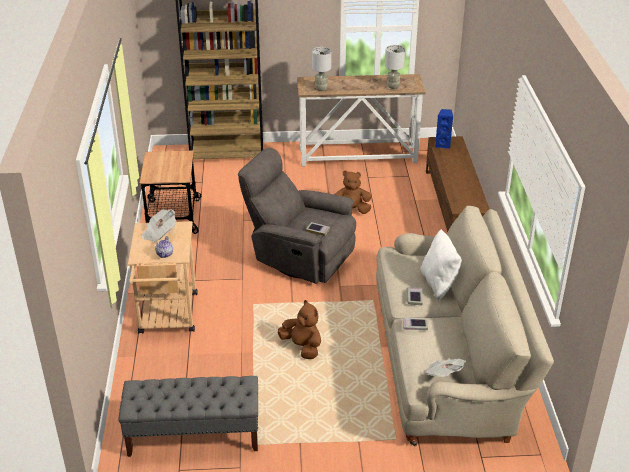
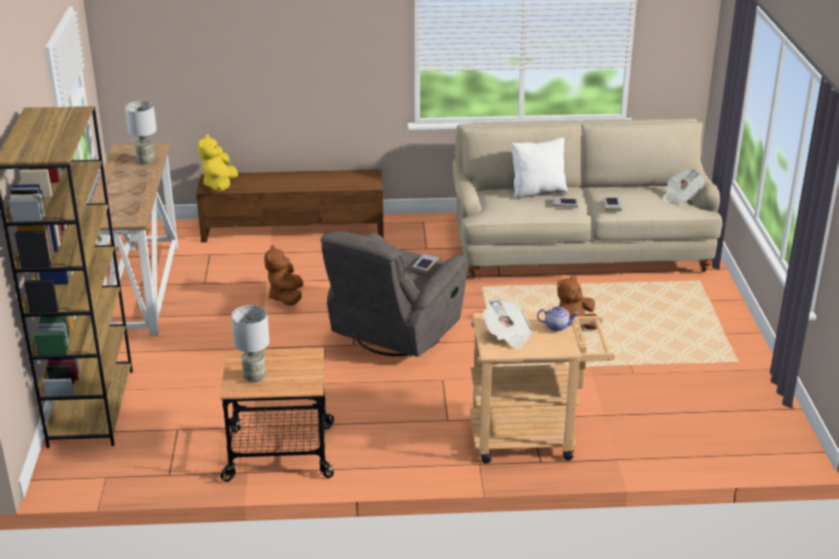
camera: 90 degrees left, 5 degrees down
grey bench [118,376,258,457] -> none
grey table lamp [312,47,332,91] -> grey table lamp moved to [231,305,269,382]
blue speaker [435,109,453,149] -> yellow plush toy [198,134,238,191]

